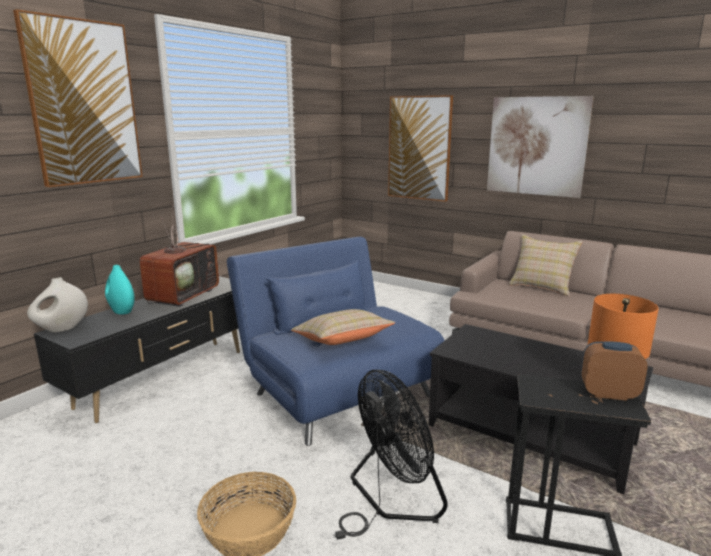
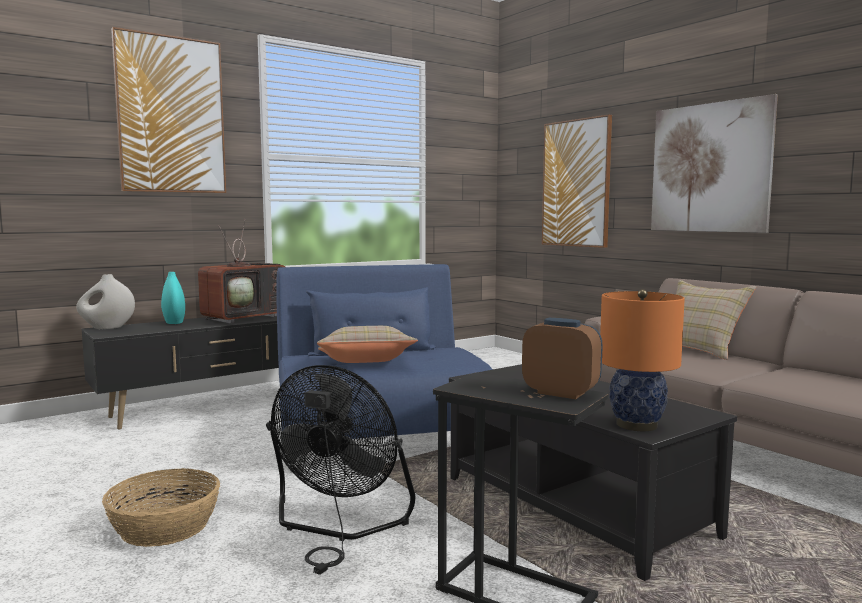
camera: 20 degrees right, 10 degrees down
black fan [333,370,448,540] -> black fan turned 60 degrees counterclockwise [266,365,415,575]

